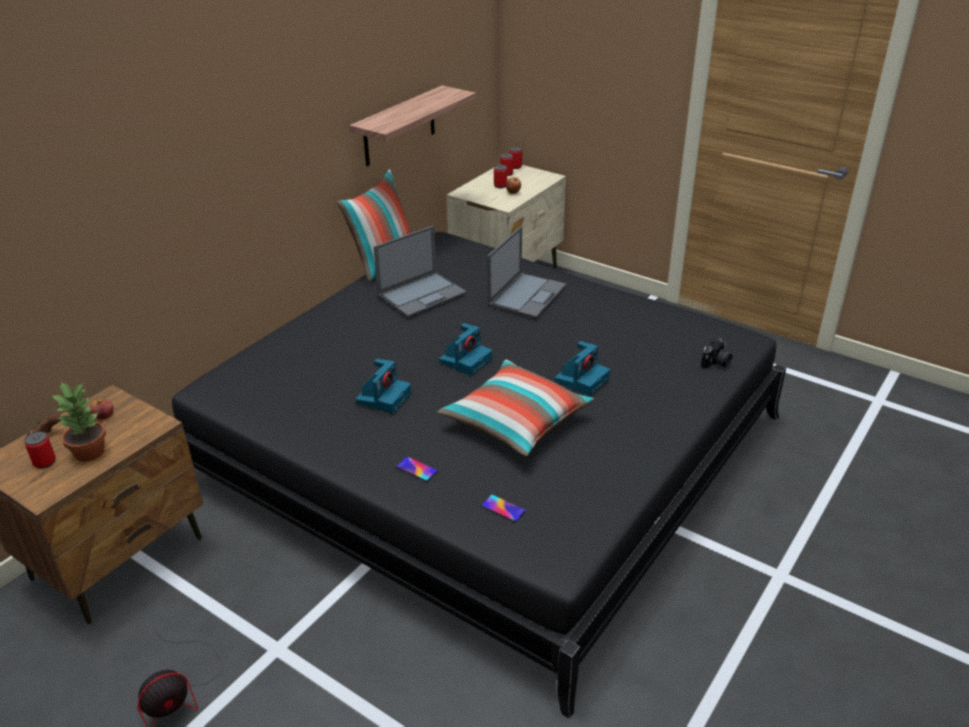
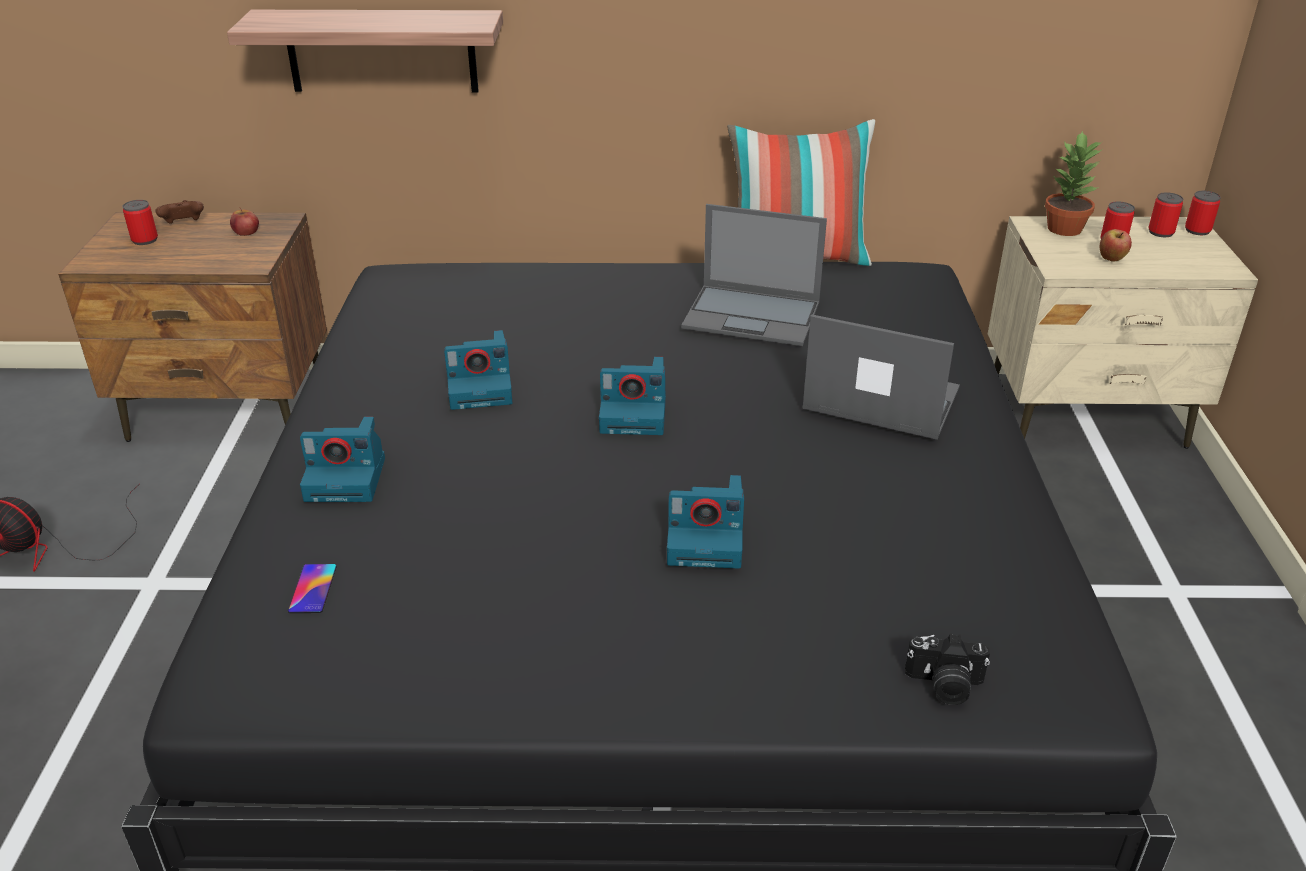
camera: 55 degrees right, 0 degrees up
potted plant [51,382,106,462] -> potted plant moved to [1045,130,1103,236]
shelf [350,85,476,166] -> shelf moved to [227,10,503,92]
phone [396,456,438,481] -> camera [300,417,385,502]
pillow [437,360,594,457] -> none
laptop [487,226,566,318] -> laptop turned 150 degrees counterclockwise [802,314,960,440]

